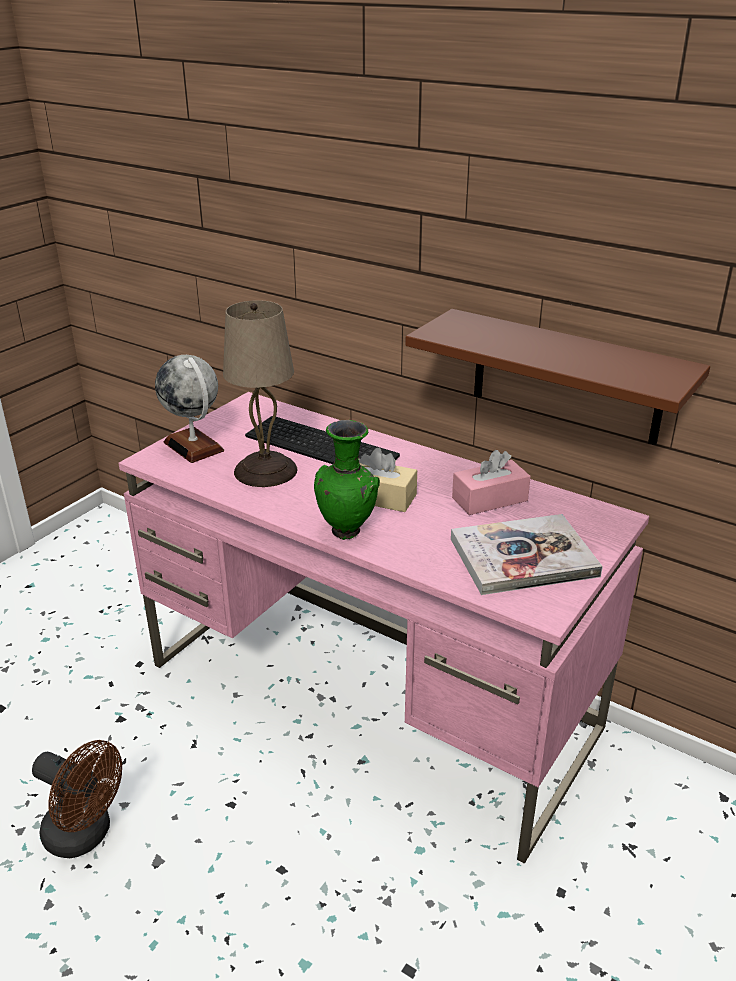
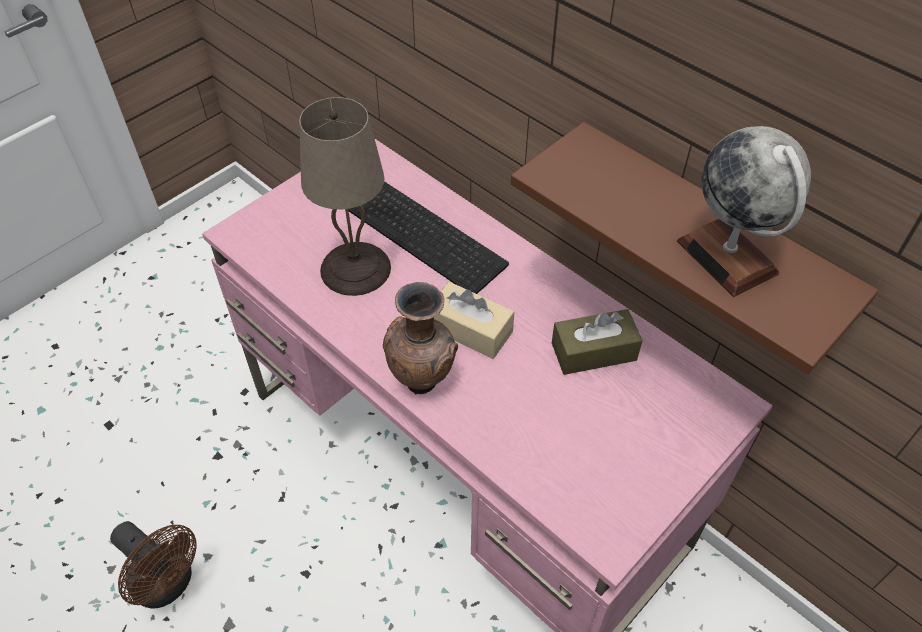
camera: 10 degrees right, 20 degrees up
globe [155,355,224,463] -> globe moved to [677,126,811,297]
green vase [314,420,380,540] -> brown vase [383,282,458,394]
book [451,514,603,595] -> none
pink tissue box [452,450,531,515] -> brown tissue box [552,309,643,375]

